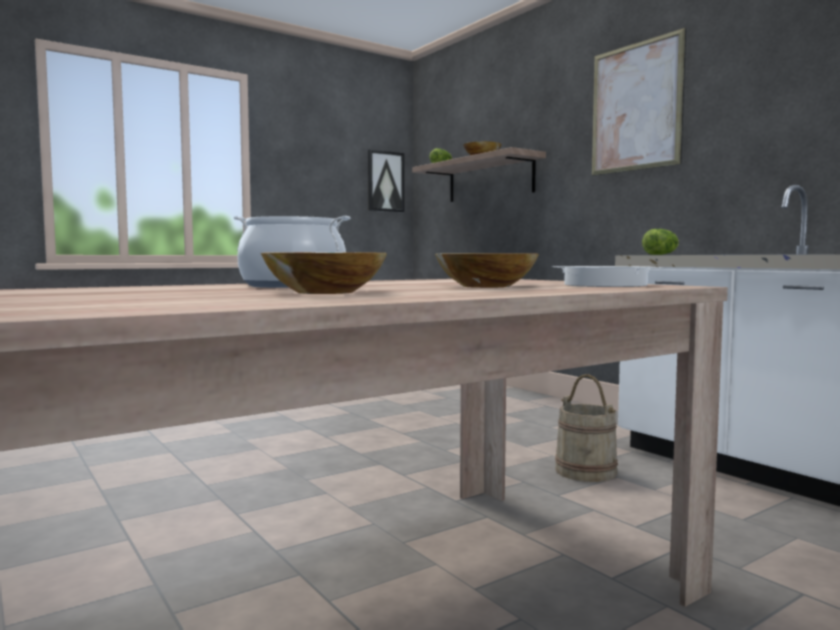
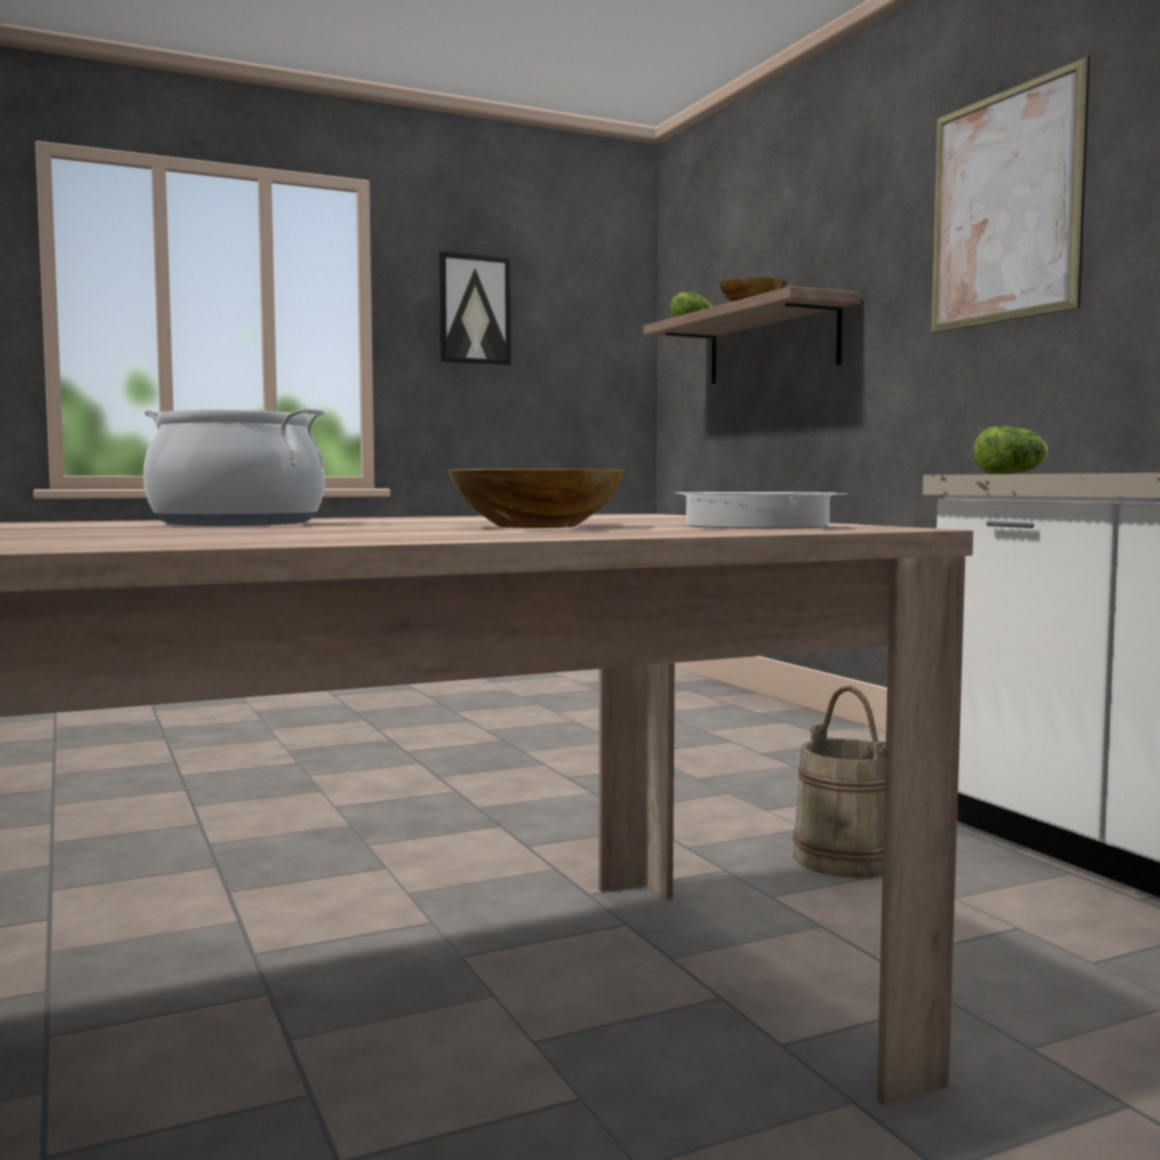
camera: 10 degrees right, 0 degrees up
bowl [261,252,387,294] -> none
picture [368,149,404,212] -> picture moved to [439,251,511,365]

